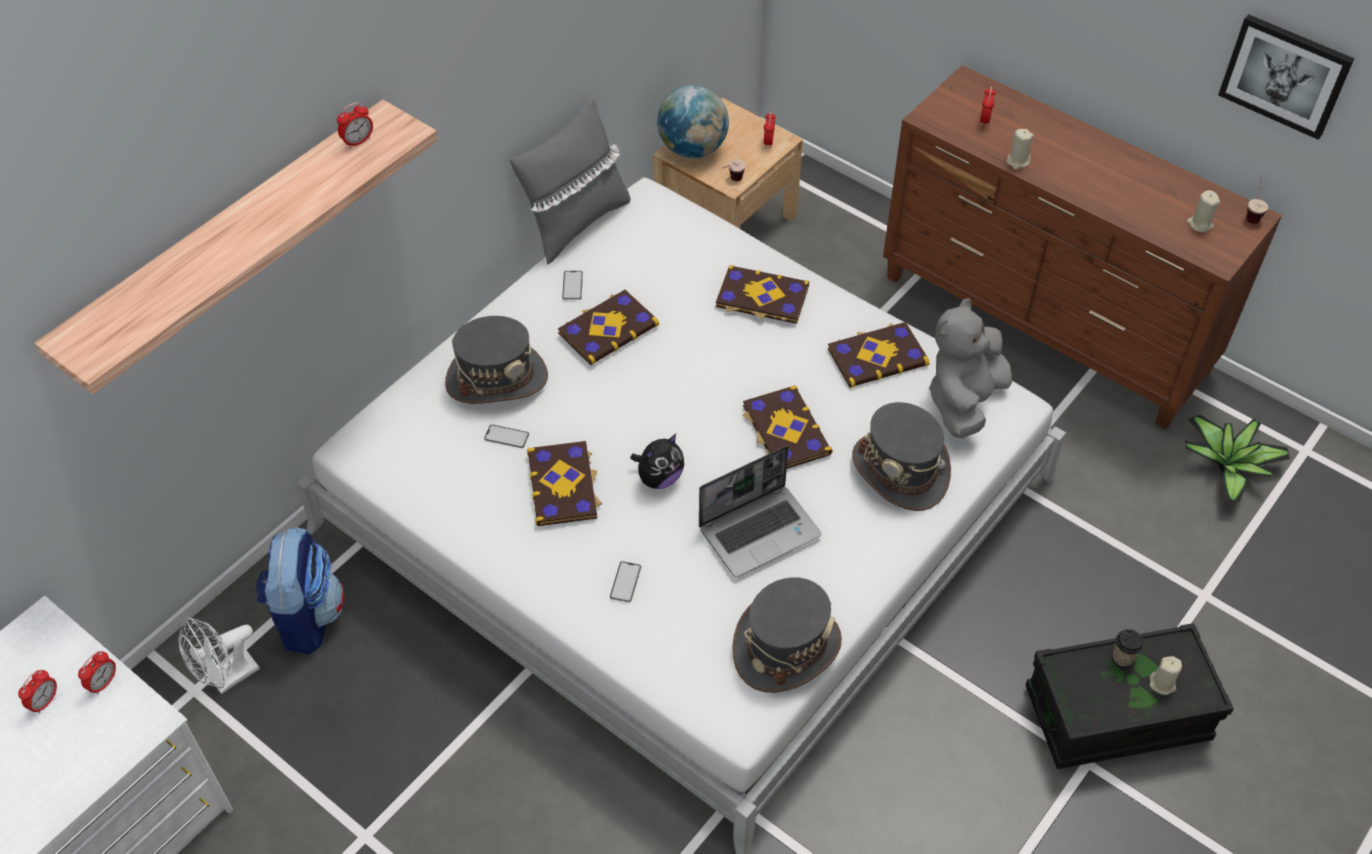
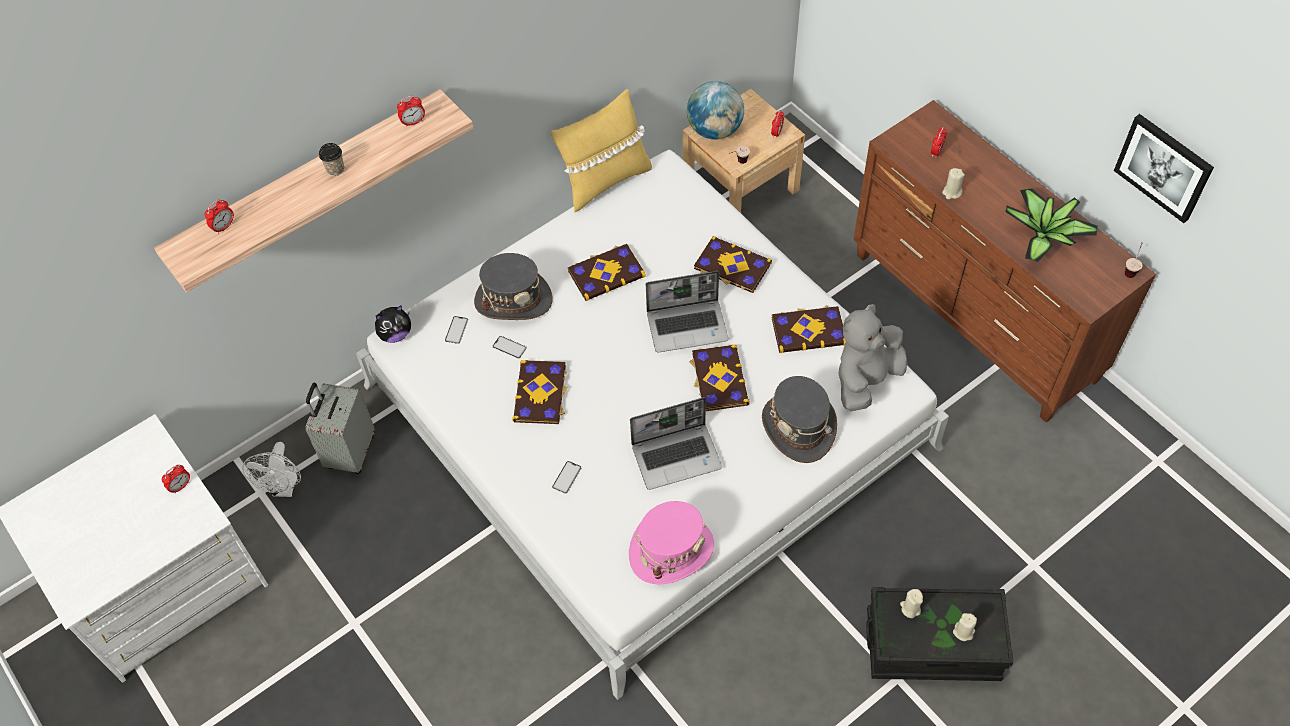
camera: 15 degrees right, 5 degrees up
alarm clock [18,670,57,714] -> alarm clock moved to [204,199,234,234]
white fan [178,617,260,694] -> white fan turned 60 degrees counterclockwise [242,442,301,497]
backpack [256,527,345,654] -> grey suitcase [306,383,375,474]
grey pillow [510,99,630,265] -> yellow pillow [551,89,652,212]
phone [562,271,583,300] -> phone moved to [445,316,468,344]
plush toy [630,434,684,489] -> plush toy moved to [375,306,411,343]
grey hat [732,577,842,693] -> pink hat [629,501,714,585]
cup [1113,629,1144,666] -> cup moved to [319,143,344,176]
potted plant [1185,415,1290,502] -> potted plant moved to [1005,188,1098,262]
beige candle [1187,190,1220,232] -> beige candle moved to [900,589,923,618]
none -> laptop [646,271,728,353]

